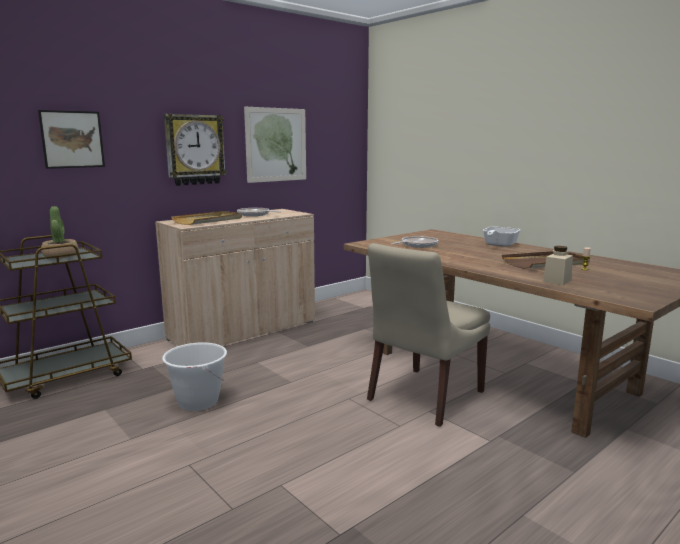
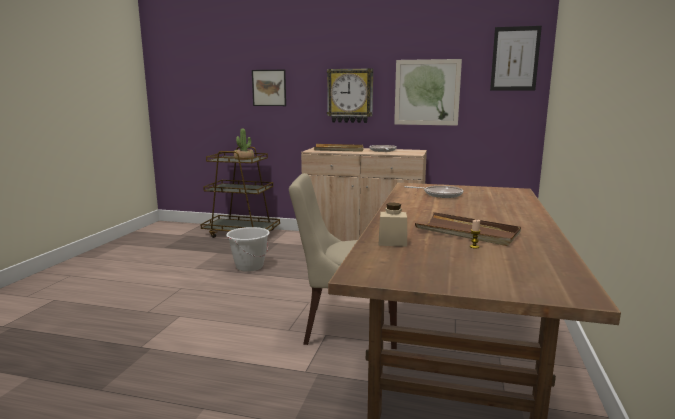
camera: 55 degrees right, 0 degrees up
frying pan [483,227,521,247] -> none
none -> picture [490,26,542,90]

